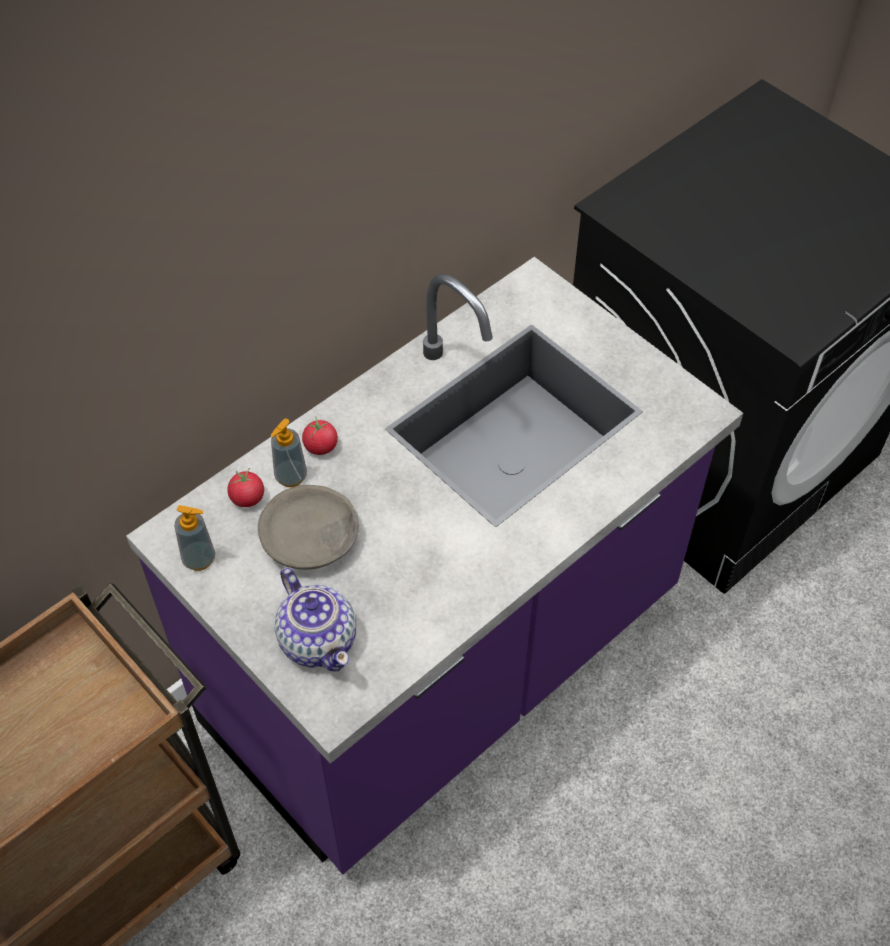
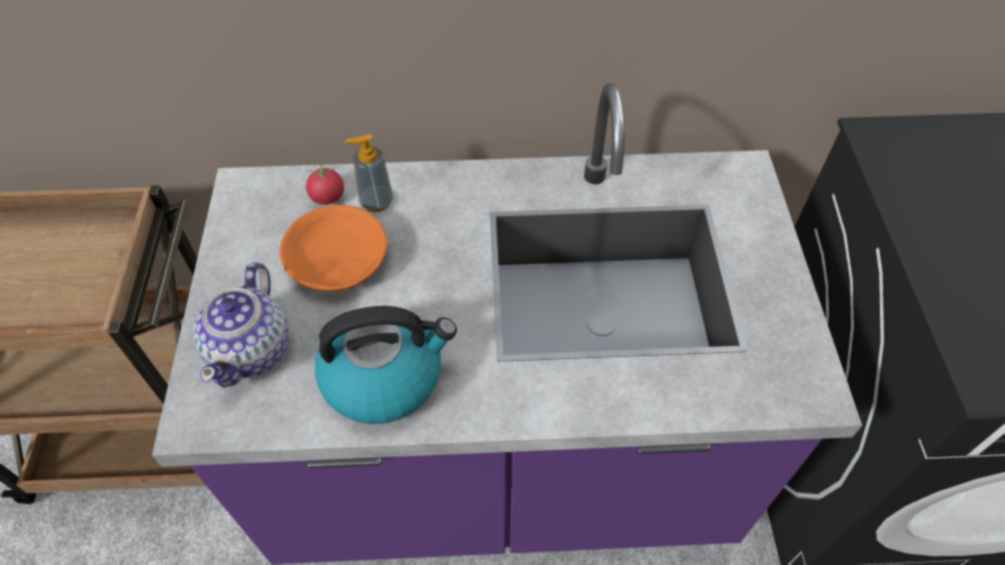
camera: 40 degrees right, 0 degrees up
soap dispenser [174,505,215,571] -> none
grey bowl [258,485,359,570] -> orange bowl [280,205,388,291]
tomato [302,416,338,455] -> none
none -> kettle [315,306,457,424]

